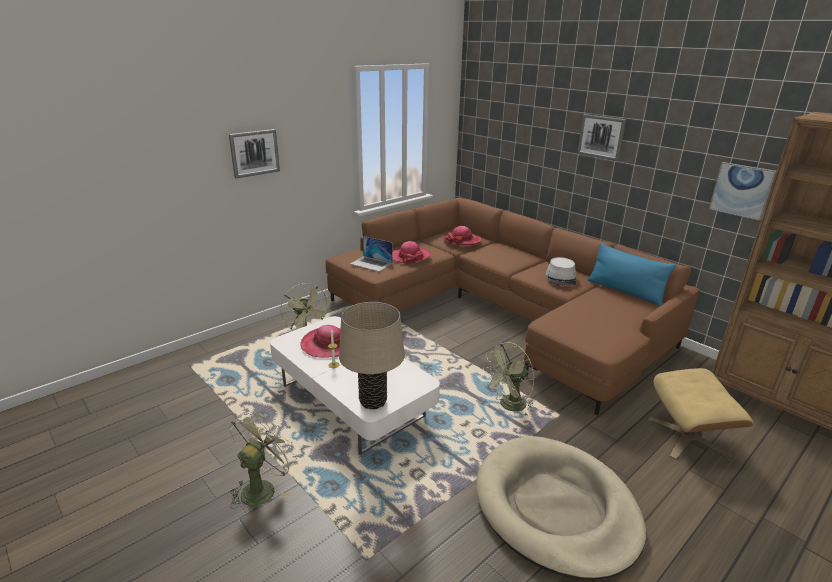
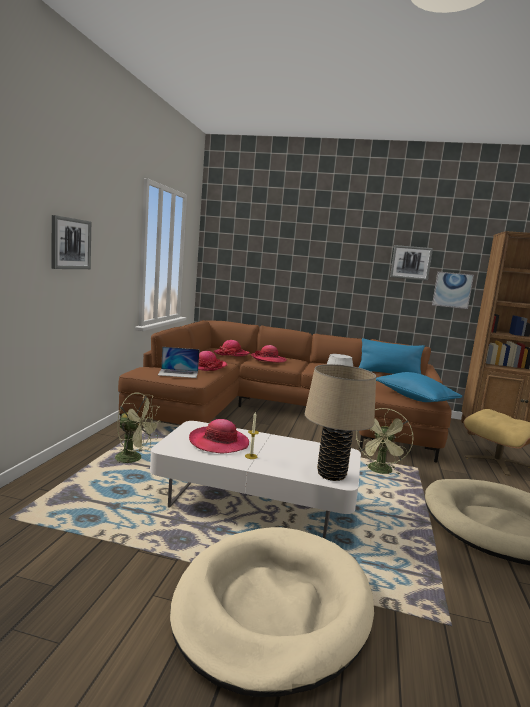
camera: 35 degrees left, 15 degrees down
green fan [229,412,297,509] -> beige dog bed [170,527,374,697]
picture [577,114,626,161] -> picture moved to [390,245,433,281]
none -> hat [251,345,287,363]
none -> blue pillow [376,372,462,402]

